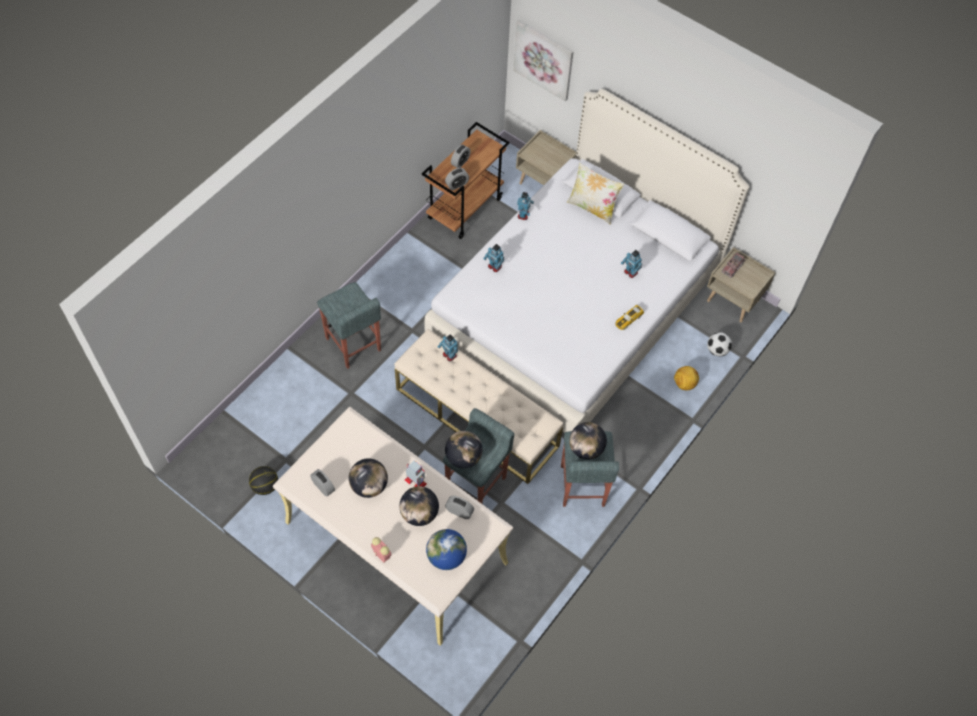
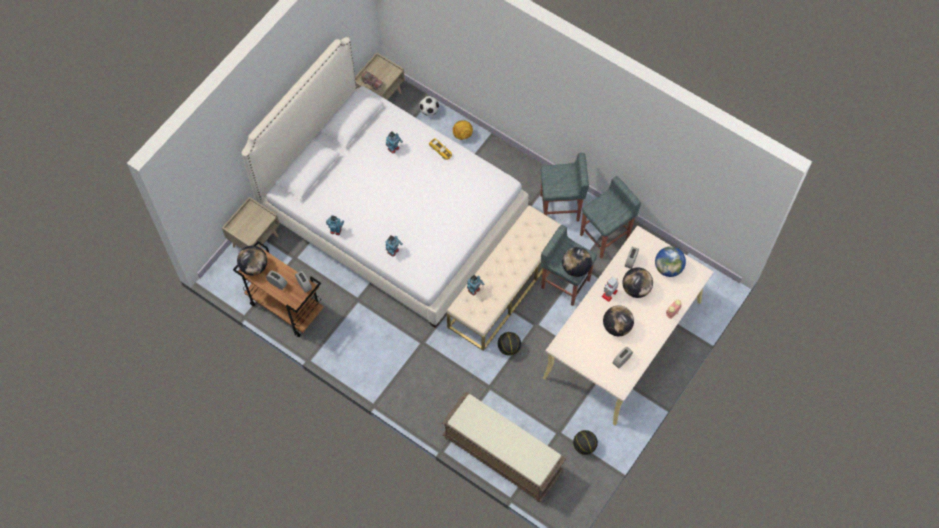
camera: 90 degrees left, 5 degrees up
grey stool [317,282,381,369] -> grey stool moved to [580,176,641,258]
picture [513,20,574,102] -> none
pillow [567,162,624,225] -> none
globe [569,422,607,460] -> globe moved to [237,246,267,275]
none -> brown bench [442,391,566,502]
none -> basketball [498,332,521,356]

